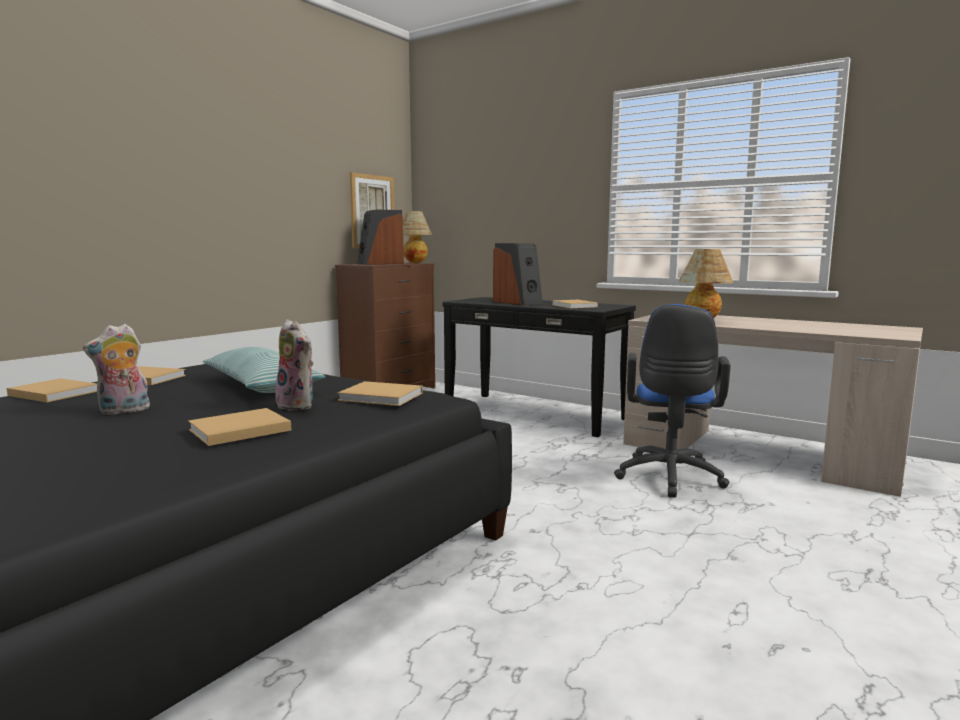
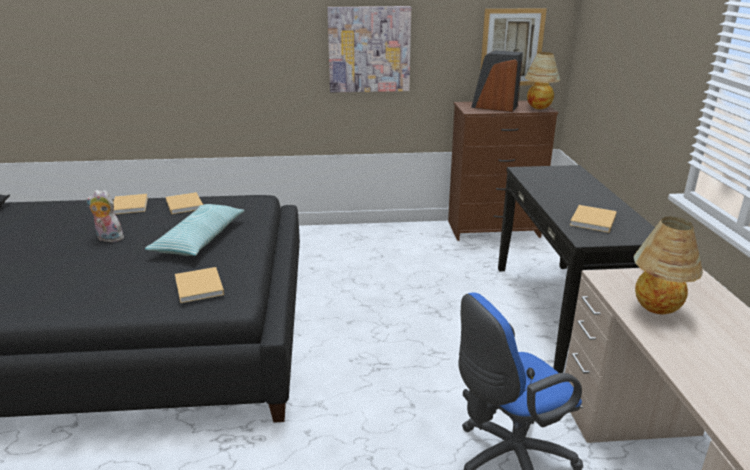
camera: 50 degrees right, 15 degrees up
beige book [188,408,291,446] -> none
plush toy [275,319,313,411] -> none
speaker [493,243,543,305] -> none
none -> picture [327,6,411,92]

